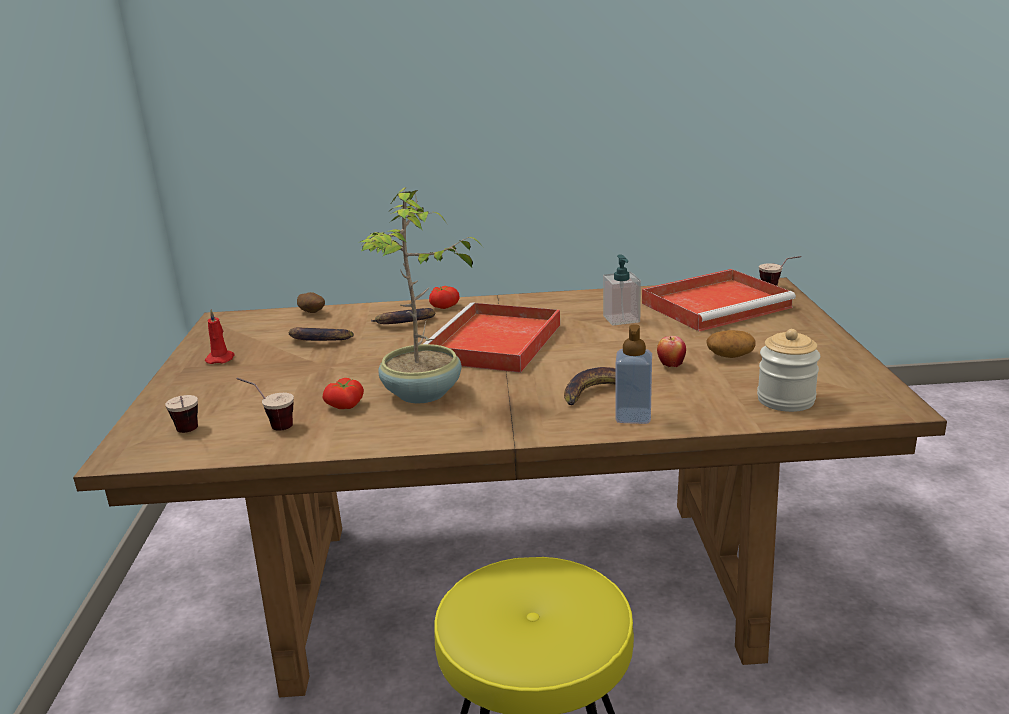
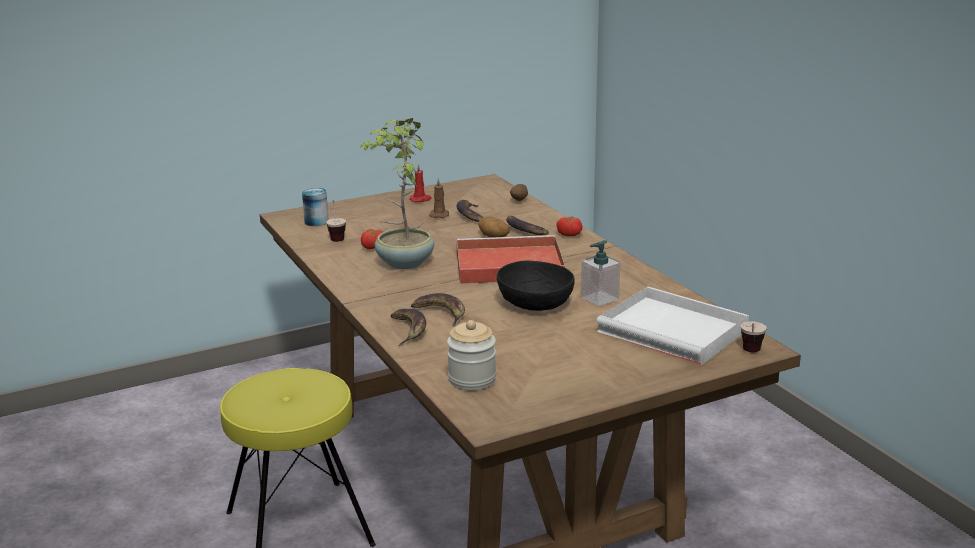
camera: 65 degrees right, 0 degrees up
cup [165,395,198,433] -> can [302,188,329,226]
soap dispenser [615,324,652,424] -> banana [391,309,426,346]
red tray [642,269,796,332] -> white tray [596,286,749,365]
apple [657,336,686,367] -> none
potato [706,330,756,358] -> potato moved to [478,217,510,238]
none -> brown candle [429,178,449,218]
none -> black bowl [497,261,575,311]

